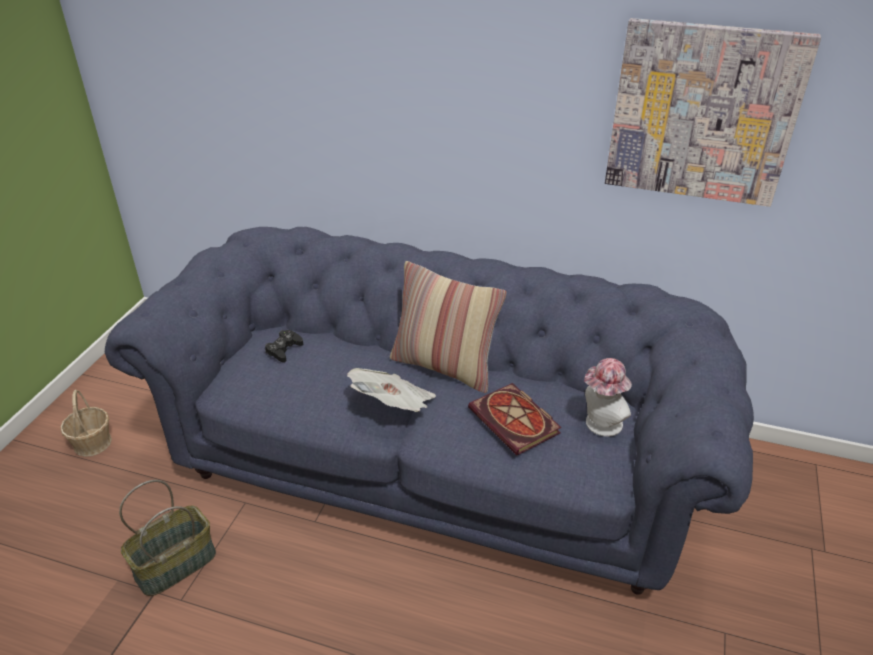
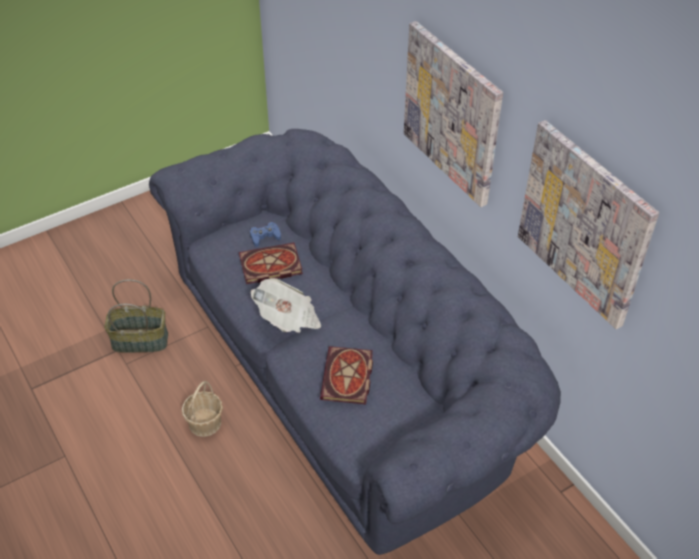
camera: 40 degrees right, 10 degrees up
basket [60,390,112,457] -> basket moved to [182,381,223,437]
black game controller [265,330,303,362] -> blue game controller [250,222,281,247]
pillow [390,261,507,393] -> none
hat [584,358,632,437] -> none
none -> book [239,242,303,284]
none -> picture [404,21,503,207]

